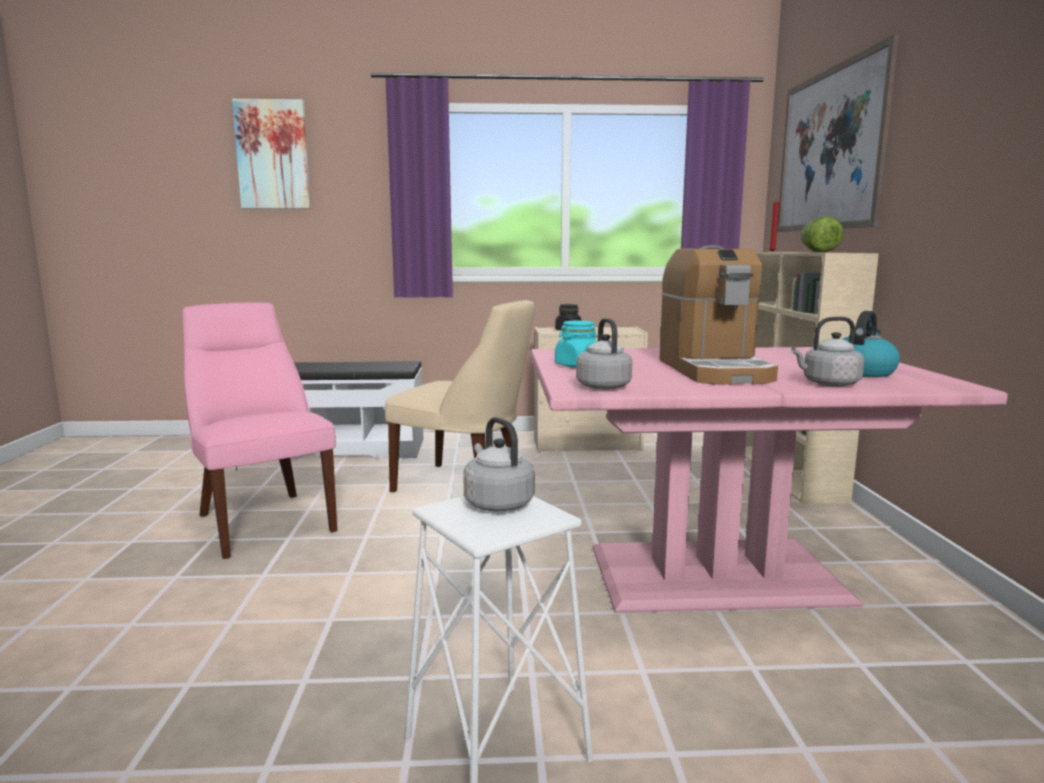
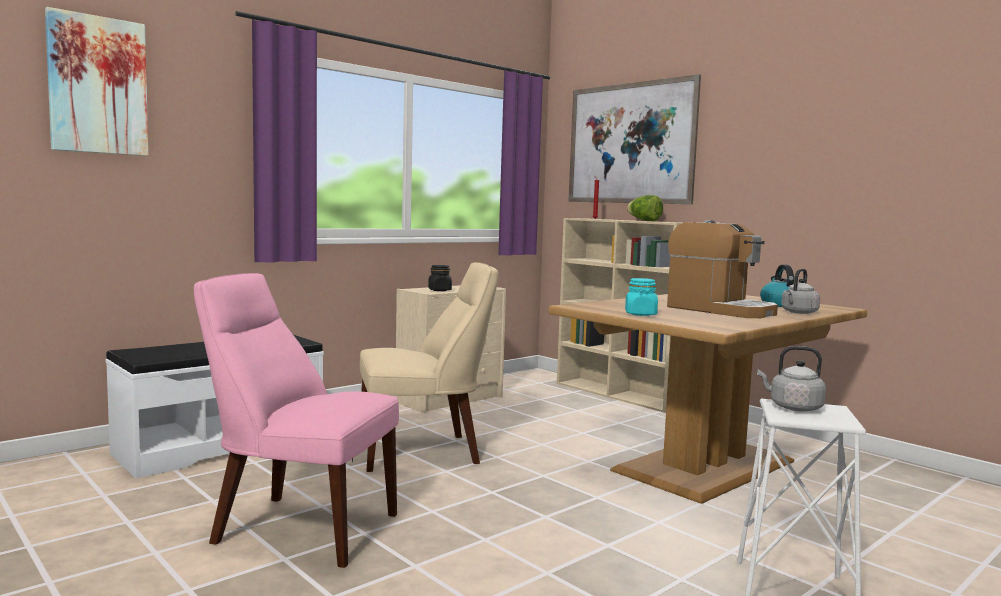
camera: 40 degrees left, 5 degrees down
pink dining table [531,347,1008,613] -> brown dining table [548,294,867,504]
grey kettle [576,318,632,390] -> none

